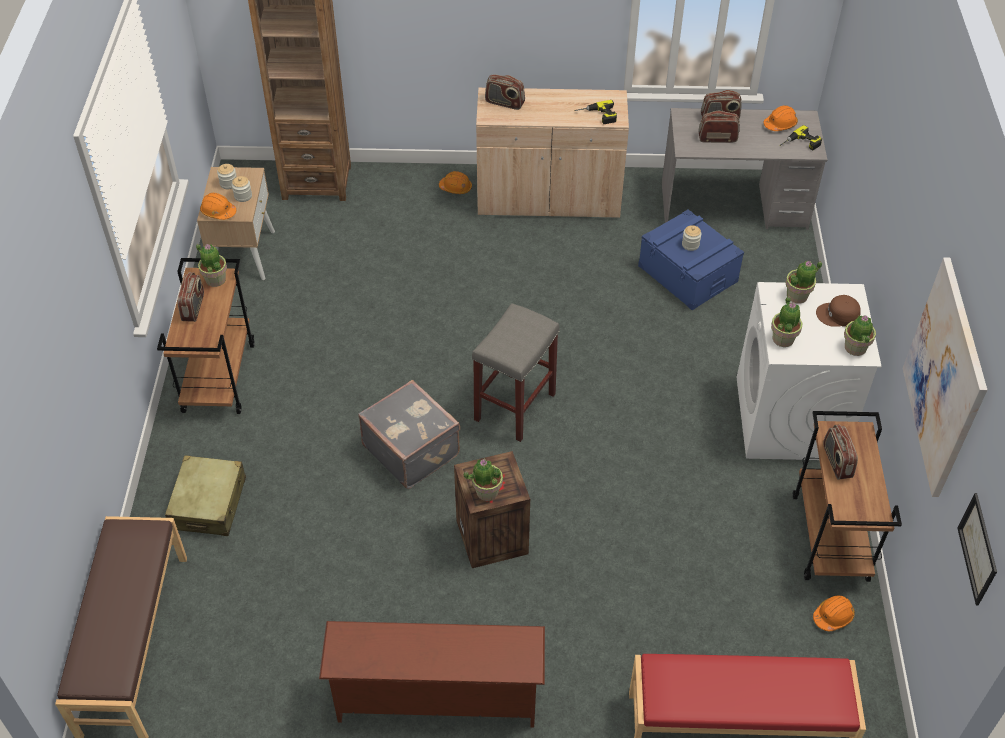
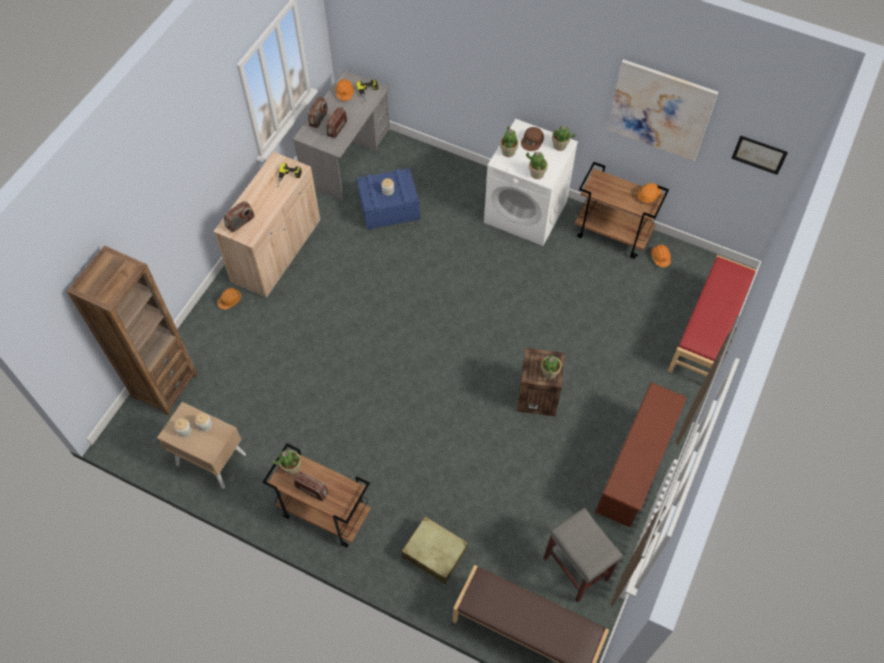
camera: 65 degrees left, 10 degrees up
orange hard hat [200,193,236,220] -> orange hard hat moved to [637,183,662,203]
grey suitcase [358,380,460,489] -> none
grey stool [472,303,560,442] -> grey stool moved to [544,508,623,603]
radio [823,424,858,480] -> none

